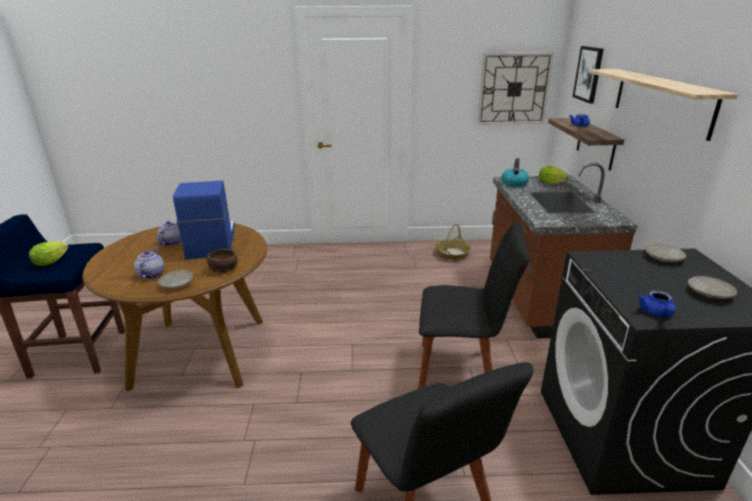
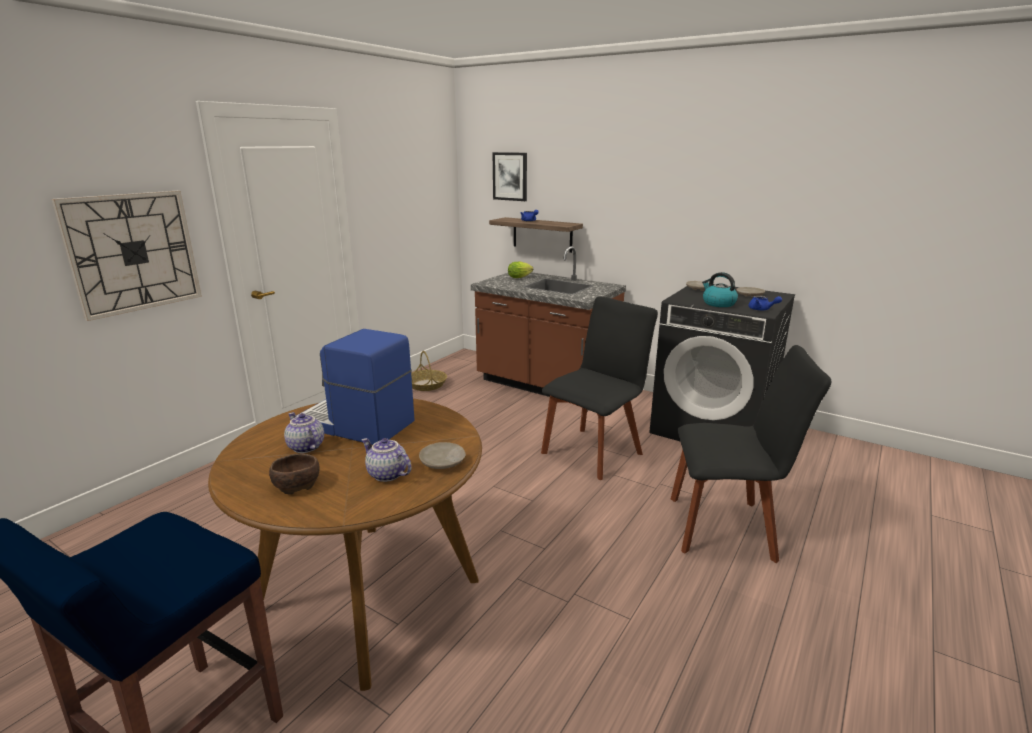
camera: 55 degrees left, 5 degrees down
lettuce [29,241,69,266] -> none
brown bowl [207,249,238,273] -> brown bowl moved to [269,454,320,495]
wall clock [478,52,554,125] -> wall clock moved to [51,191,202,321]
kettle [502,158,529,187] -> kettle moved to [702,272,738,307]
shelf [588,69,738,141] -> none

